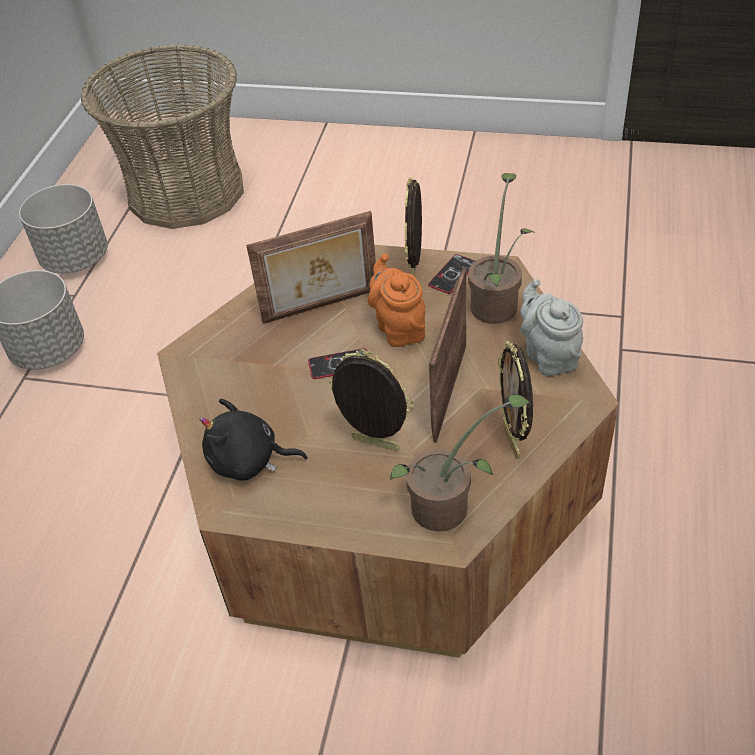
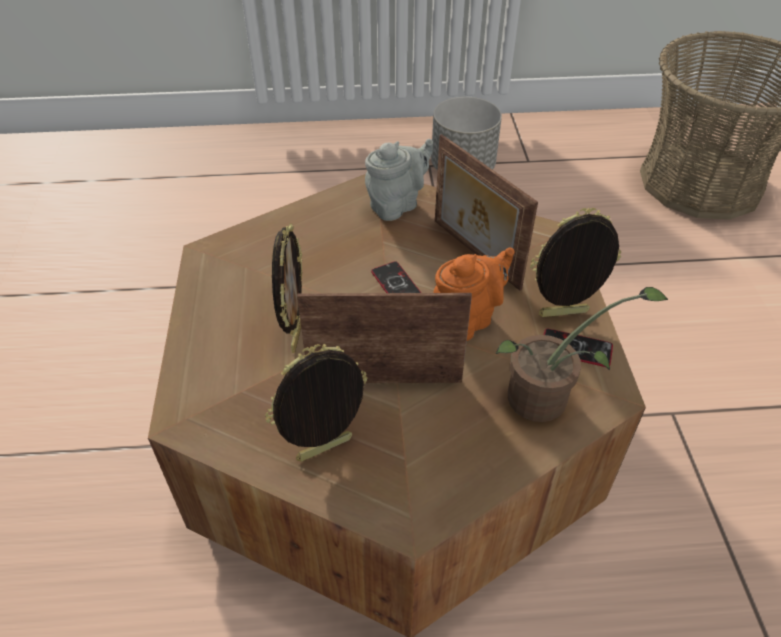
camera: 70 degrees right, 0 degrees up
grey planter [19,184,108,273] -> none
black plush toy [200,399,308,481] -> none
potted plant [390,394,531,532] -> none
grey teapot [520,279,583,376] -> grey teapot moved to [365,139,433,221]

